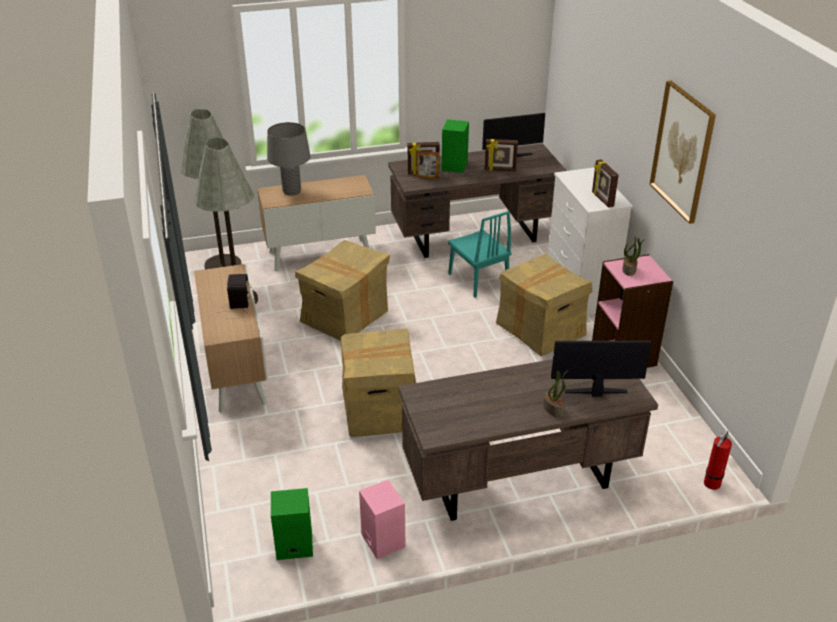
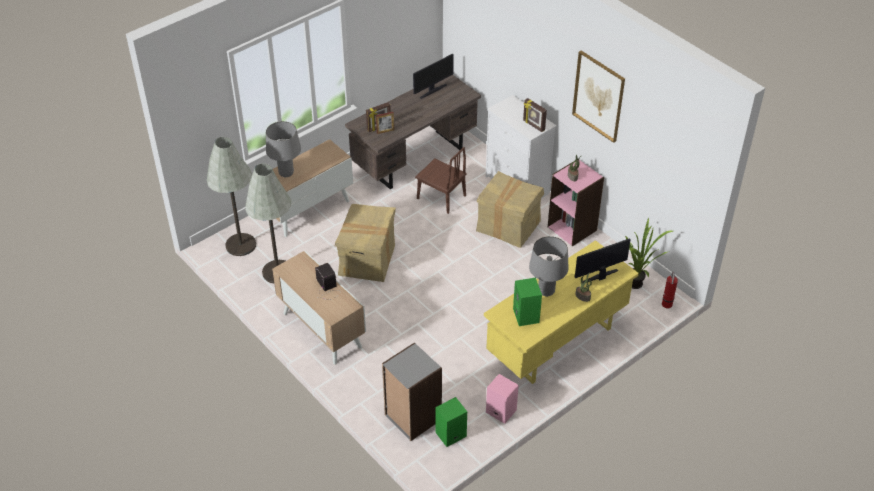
camera: 25 degrees left, 10 degrees up
cardboard box [341,328,416,437] -> none
brown desk [399,359,658,521] -> yellow desk [484,240,639,384]
green speaker [442,119,469,173] -> green speaker moved to [513,277,542,326]
turquoise chair [448,211,511,298] -> brown chair [415,147,466,214]
picture frame [485,139,518,171] -> none
none -> grey bookcase [382,342,442,441]
none -> grey table lamp [529,236,569,297]
none -> potted plant [625,218,673,289]

